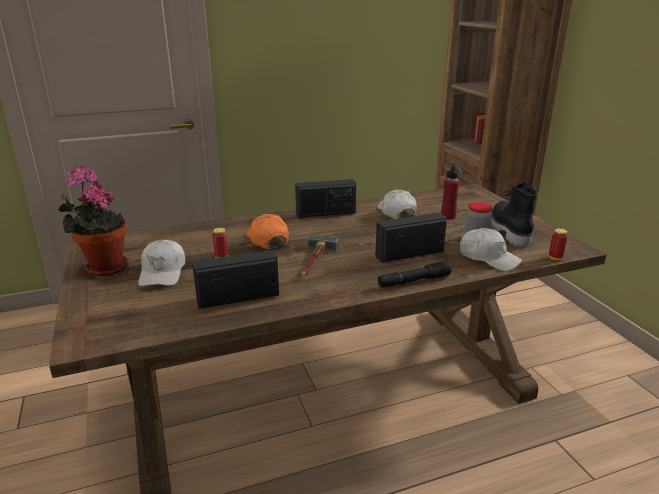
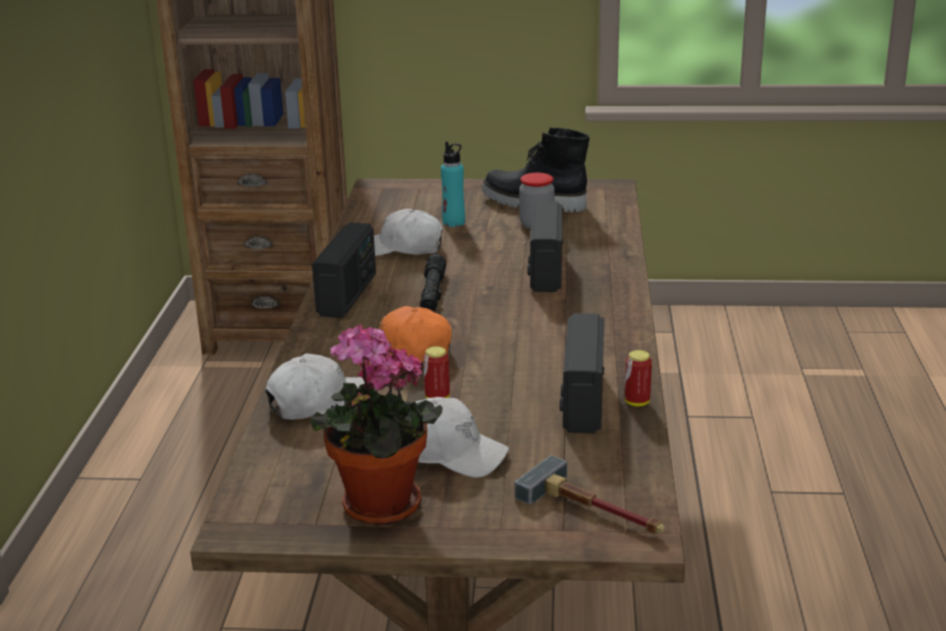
camera: 65 degrees left, 0 degrees up
hammer [301,235,339,276] -> hammer moved to [514,455,665,534]
black flashlight [378,262,452,288] -> black flashlight moved to [420,254,446,312]
red bottle [441,164,459,220] -> turquoise bottle [441,141,465,227]
white cap [460,228,522,271] -> white cap moved to [265,354,375,420]
can [549,228,568,260] -> can moved to [625,350,652,407]

